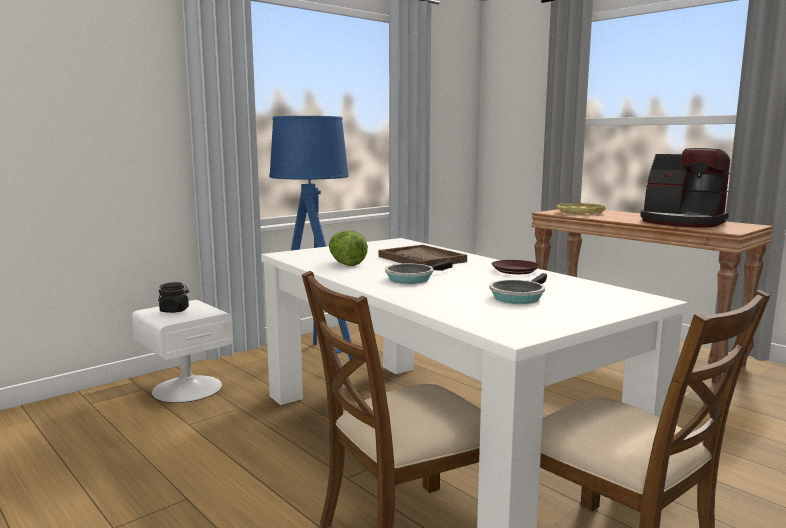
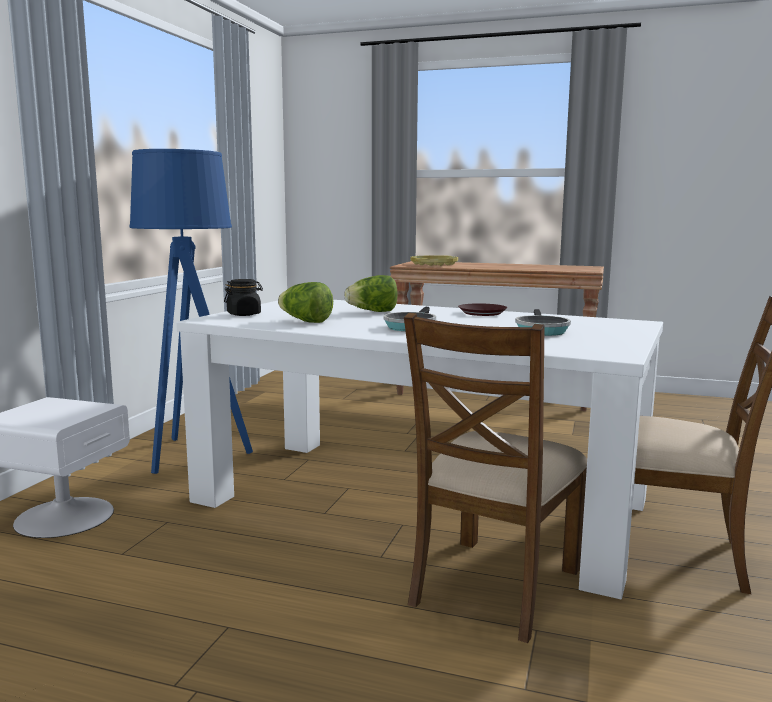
camera: 30 degrees left, 0 degrees up
black jar [158,282,189,313] -> black jar moved to [224,279,263,316]
brown tray [379,245,467,266] -> lettuce [345,275,398,312]
coffee machine [640,148,730,228] -> none

